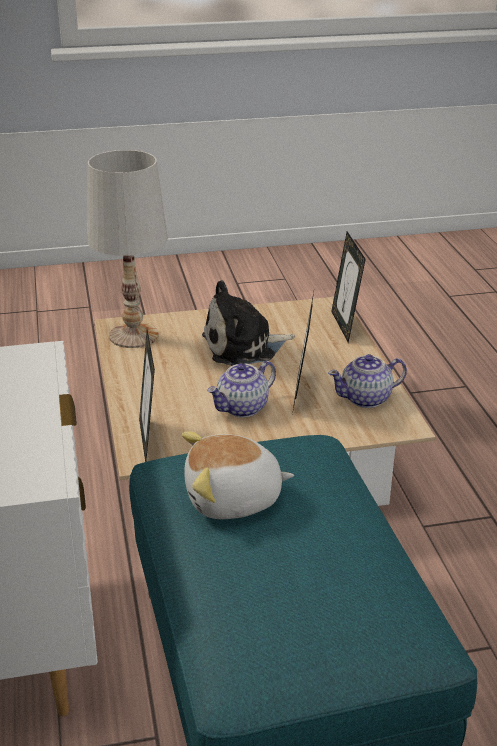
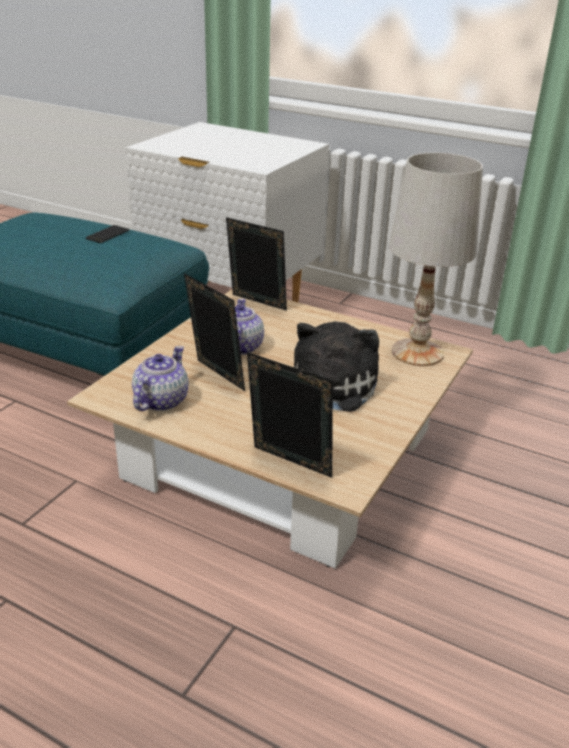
camera: 130 degrees right, 0 degrees up
plush toy [182,431,294,519] -> phone [86,225,129,243]

